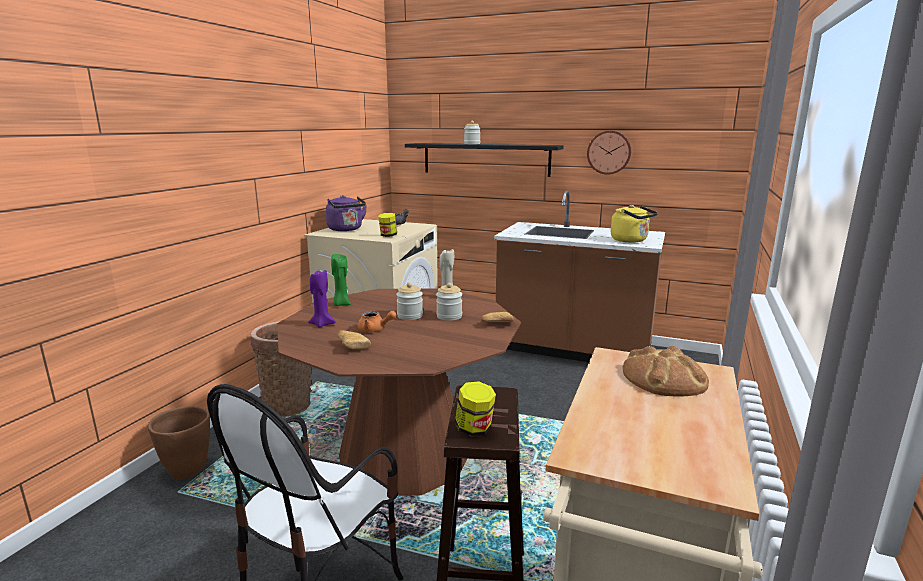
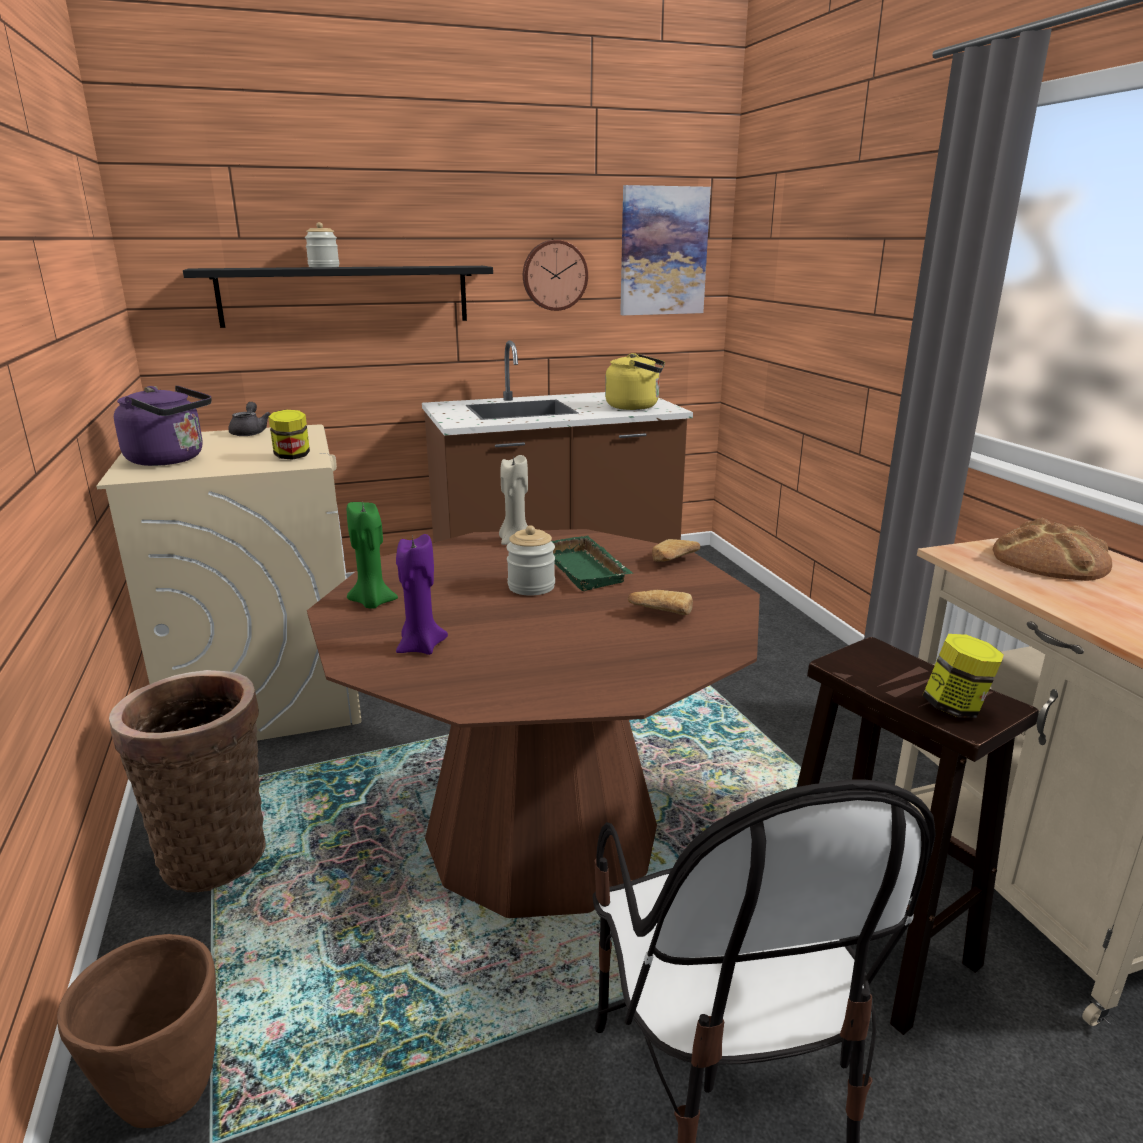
camera: 40 degrees left, 5 degrees up
bread [337,330,371,349] -> bread moved to [628,590,693,615]
orange teapot [358,311,396,332] -> none
jar [436,283,462,321] -> green tray [551,536,634,591]
none -> picture [620,185,711,315]

